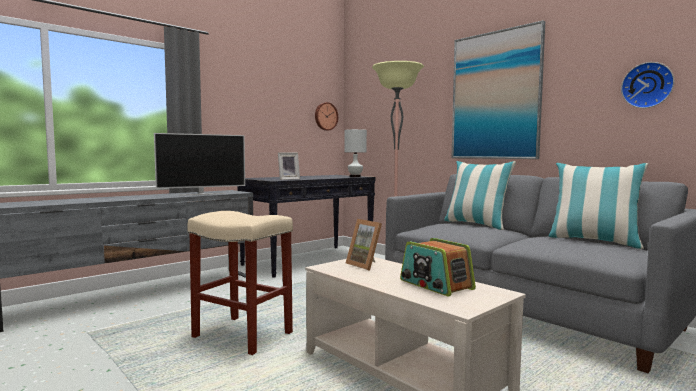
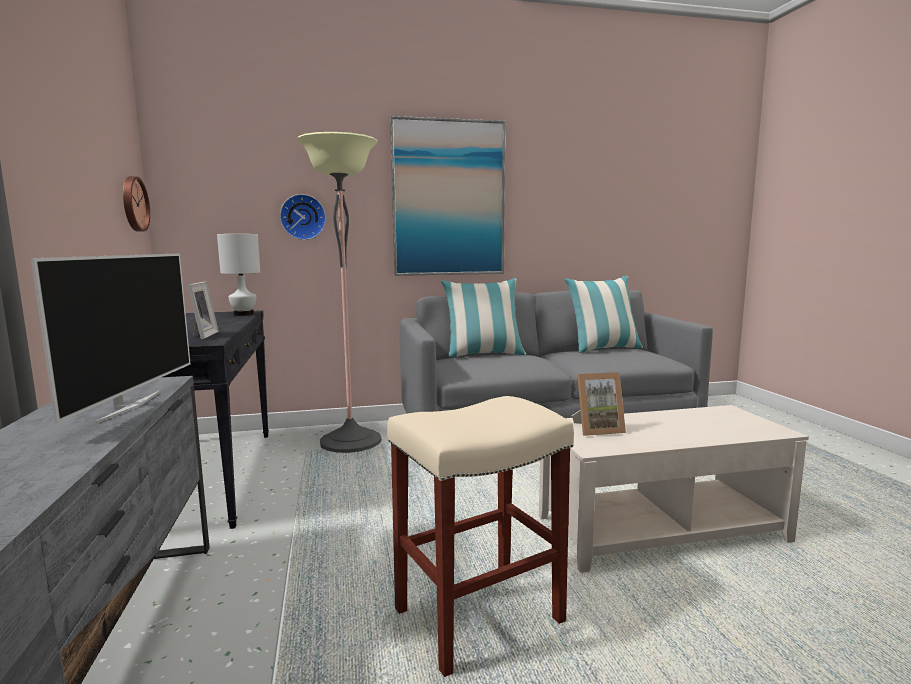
camera: 60 degrees left, 5 degrees up
radio [400,238,476,296] -> none
wall clock [621,62,675,108] -> wall clock moved to [280,194,326,240]

